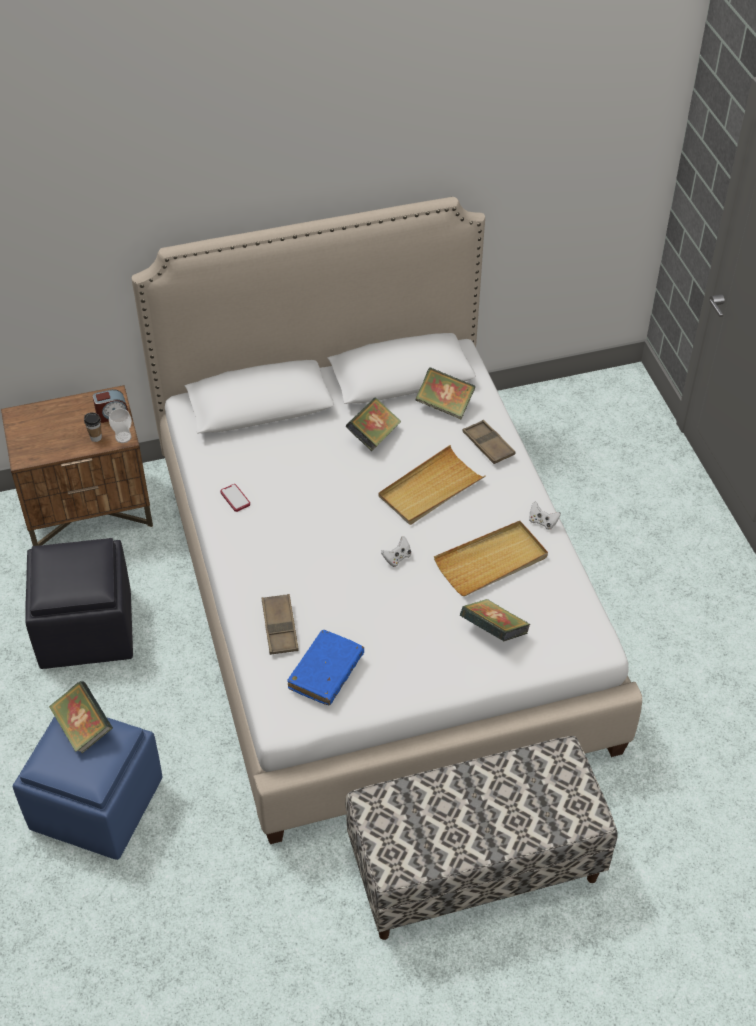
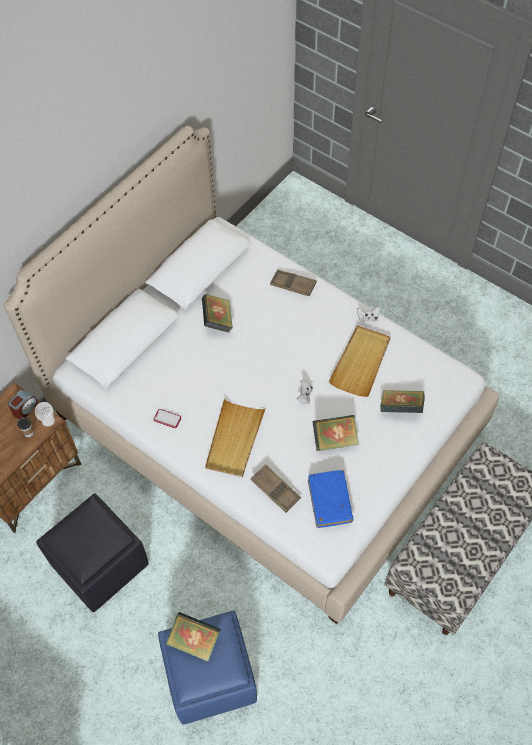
camera: 35 degrees left, 10 degrees up
beige tray [378,445,486,525] -> beige tray moved to [205,399,266,477]
book [416,367,475,420] -> book moved to [313,415,359,451]

